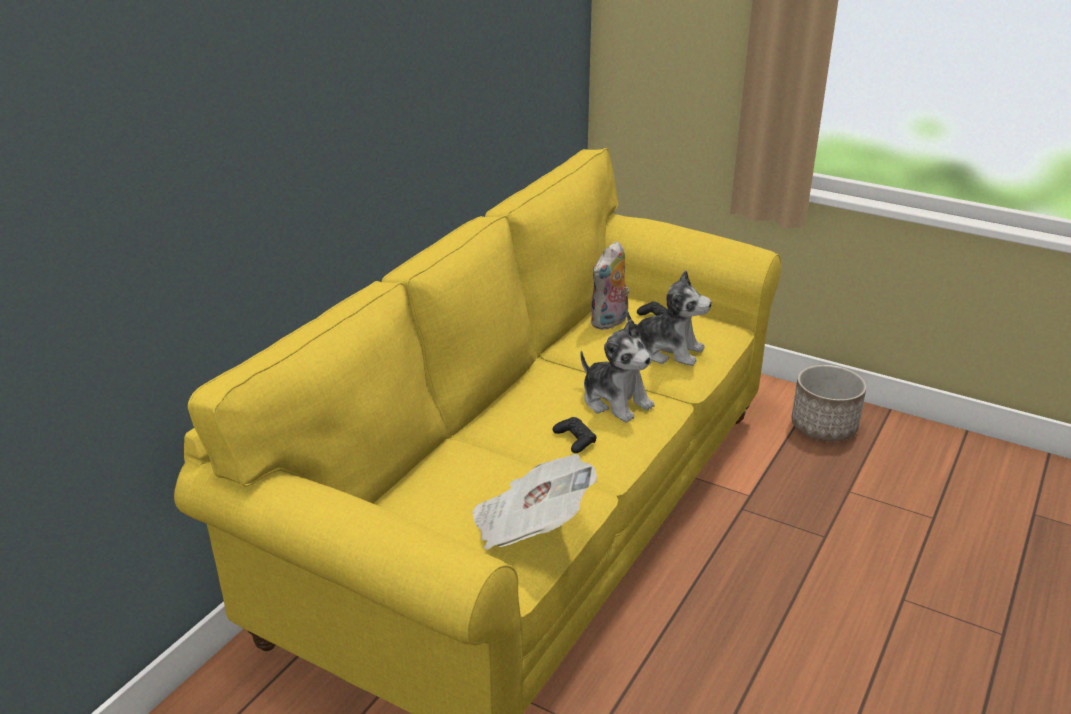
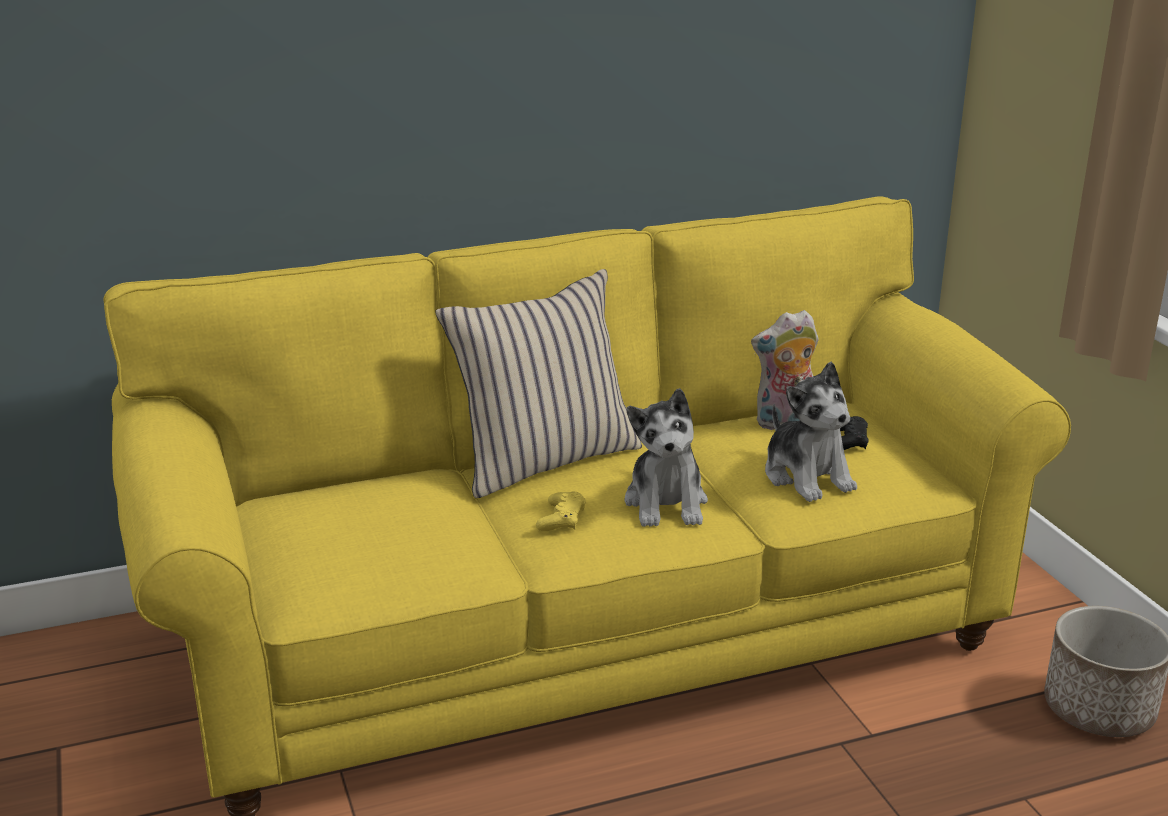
camera: 40 degrees right, 5 degrees down
newspaper [472,454,597,550] -> none
black game controller [552,417,597,453] -> yellow game controller [536,492,586,531]
none -> beige pillow [435,269,642,498]

